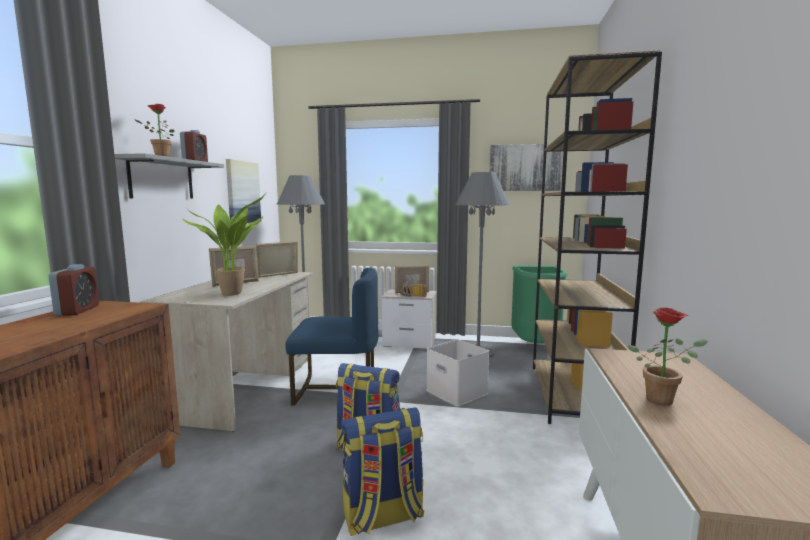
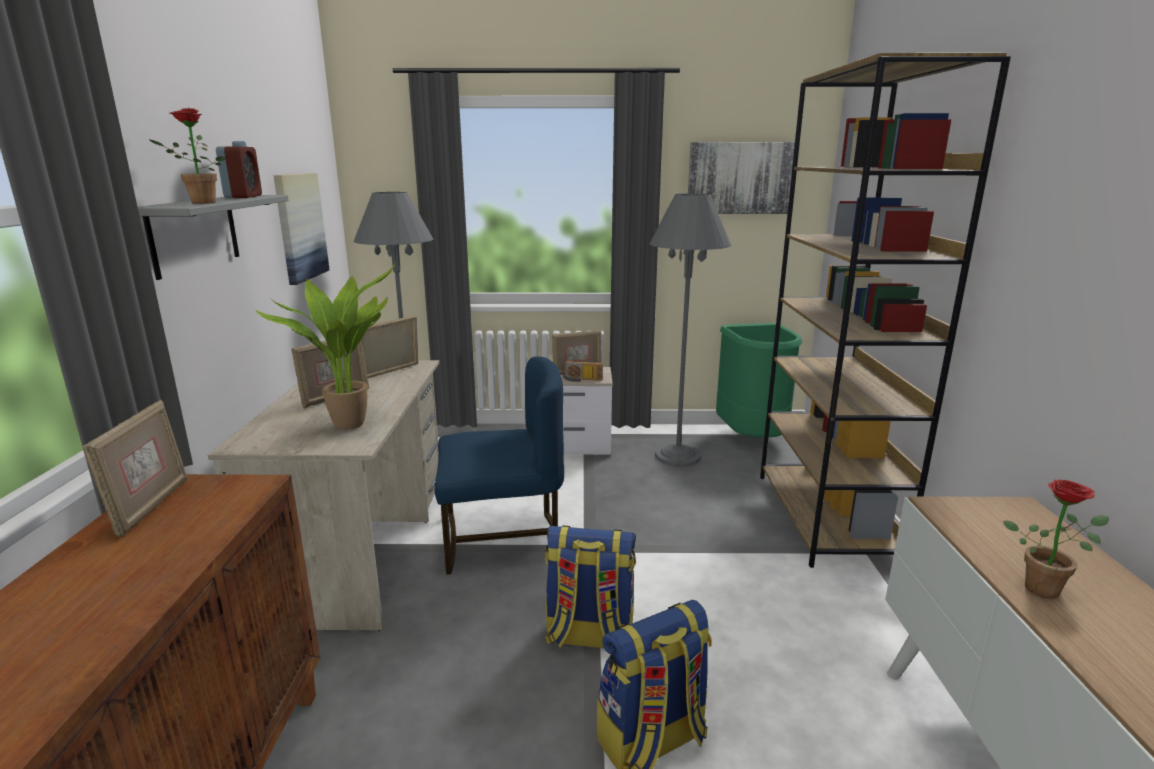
camera: 10 degrees left, 10 degrees up
alarm clock [48,264,99,316] -> picture frame [82,399,187,538]
white storage box [426,339,489,407] -> none

